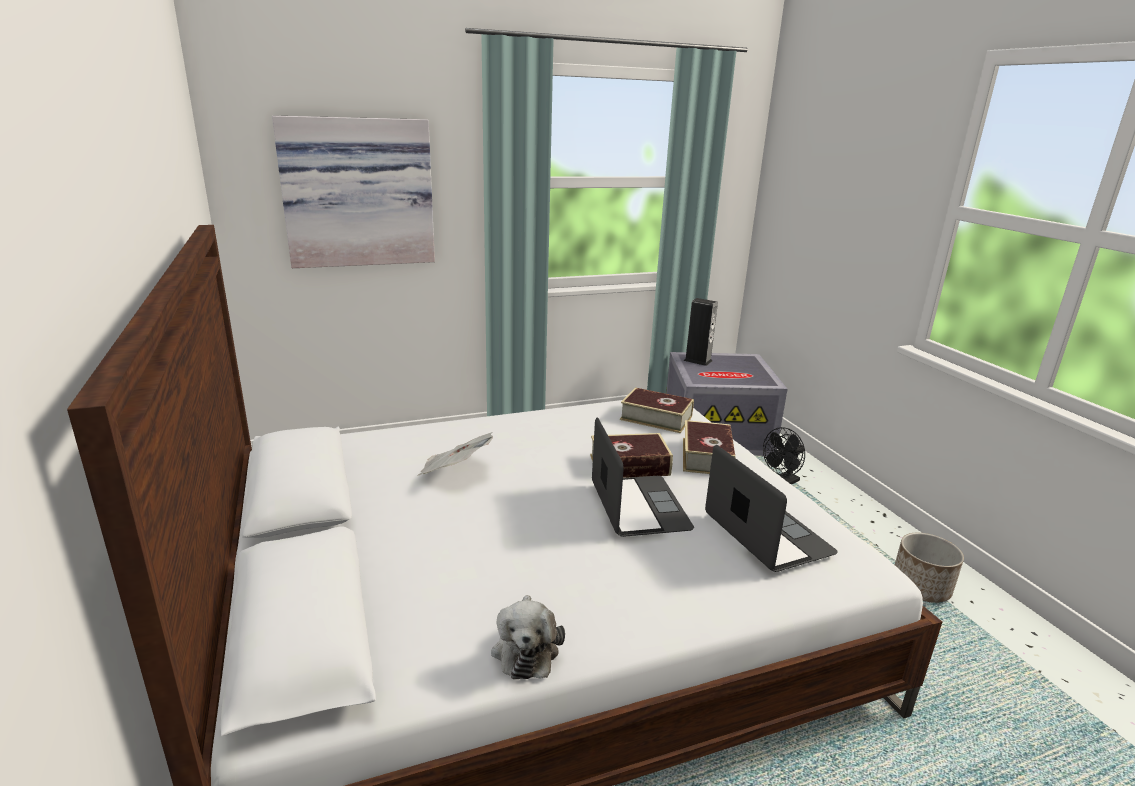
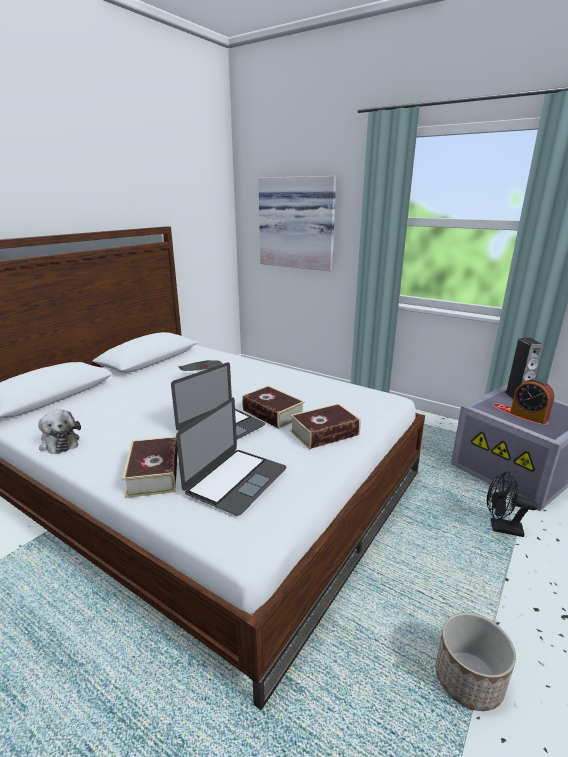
camera: 55 degrees right, 0 degrees up
plush toy [491,595,565,679] -> plush toy turned 90 degrees counterclockwise [38,410,81,454]
book [620,387,694,433] -> book moved to [122,436,178,498]
none -> alarm clock [510,378,554,424]

